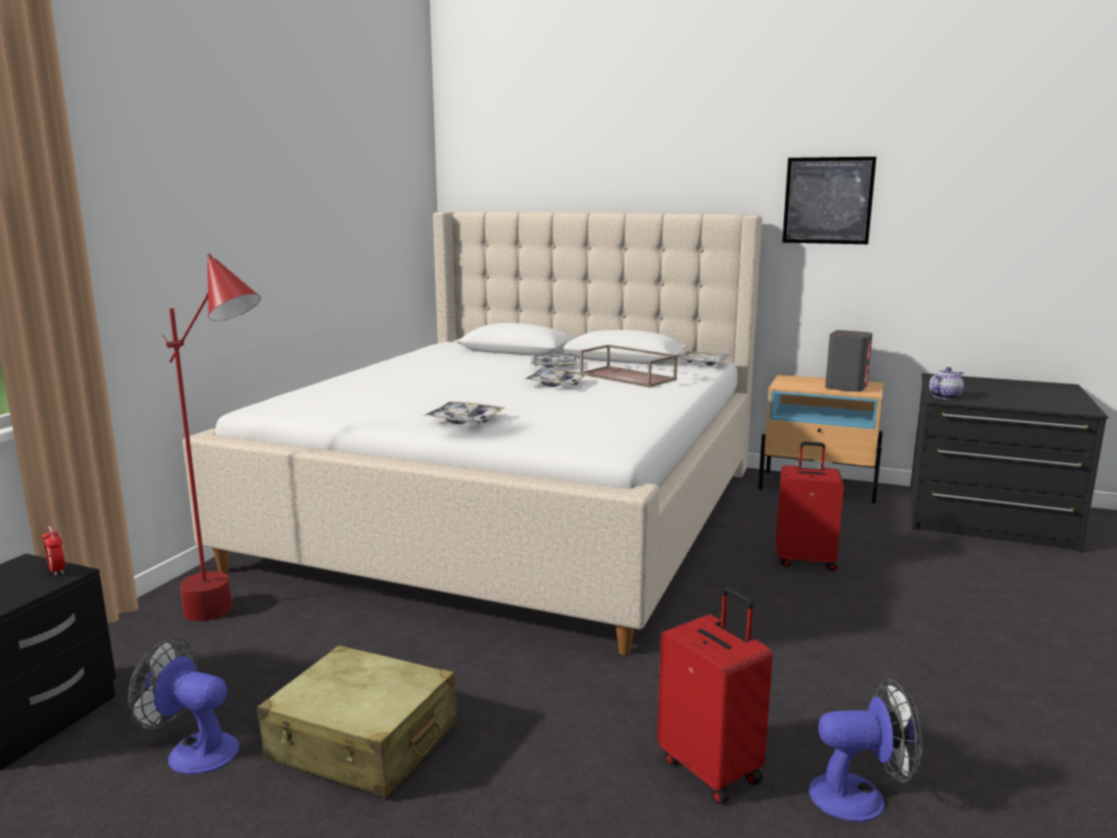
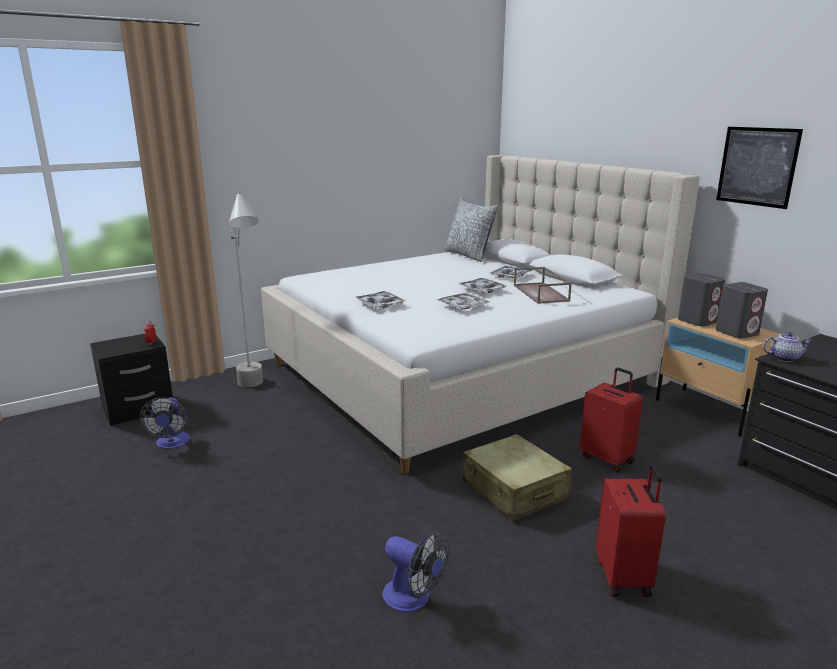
camera: 35 degrees right, 5 degrees up
fan [128,638,239,774] -> fan turned 150 degrees counterclockwise [140,397,190,449]
red floor lamp [162,253,261,621] -> grey floor lamp [229,191,263,387]
beige suitcase [257,645,458,798] -> beige suitcase moved to [463,434,572,521]
red suitcase [657,587,773,804] -> red suitcase moved to [596,464,666,597]
tray [679,351,730,366] -> tray moved to [437,293,490,309]
none -> pillow [444,197,499,262]
none -> grey speaker [678,273,725,327]

